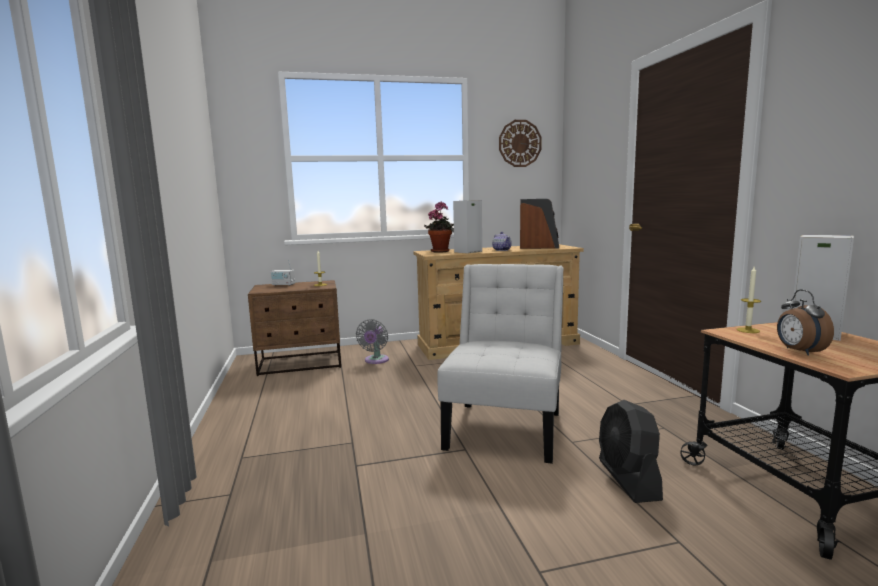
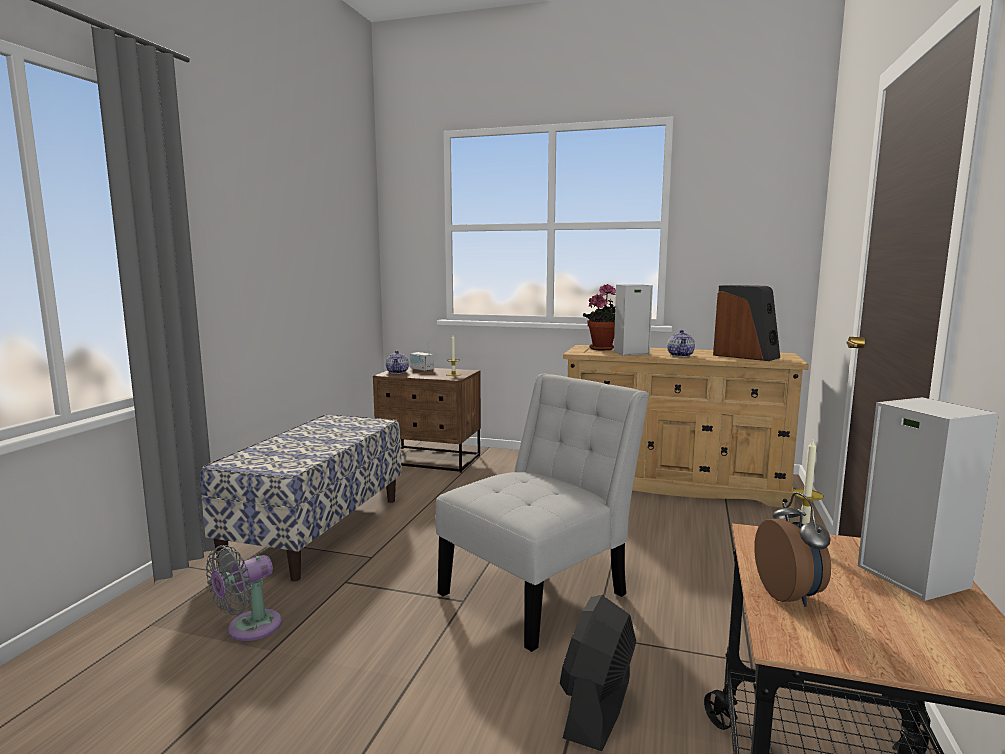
camera: 30 degrees right, 0 degrees up
grey fan [356,319,389,364] -> grey fan moved to [206,545,282,641]
wall clock [499,120,542,167] -> none
alarm clock [777,290,834,356] -> alarm clock turned 150 degrees clockwise [754,492,831,607]
none -> bench [200,414,402,581]
none -> teapot [386,350,409,374]

